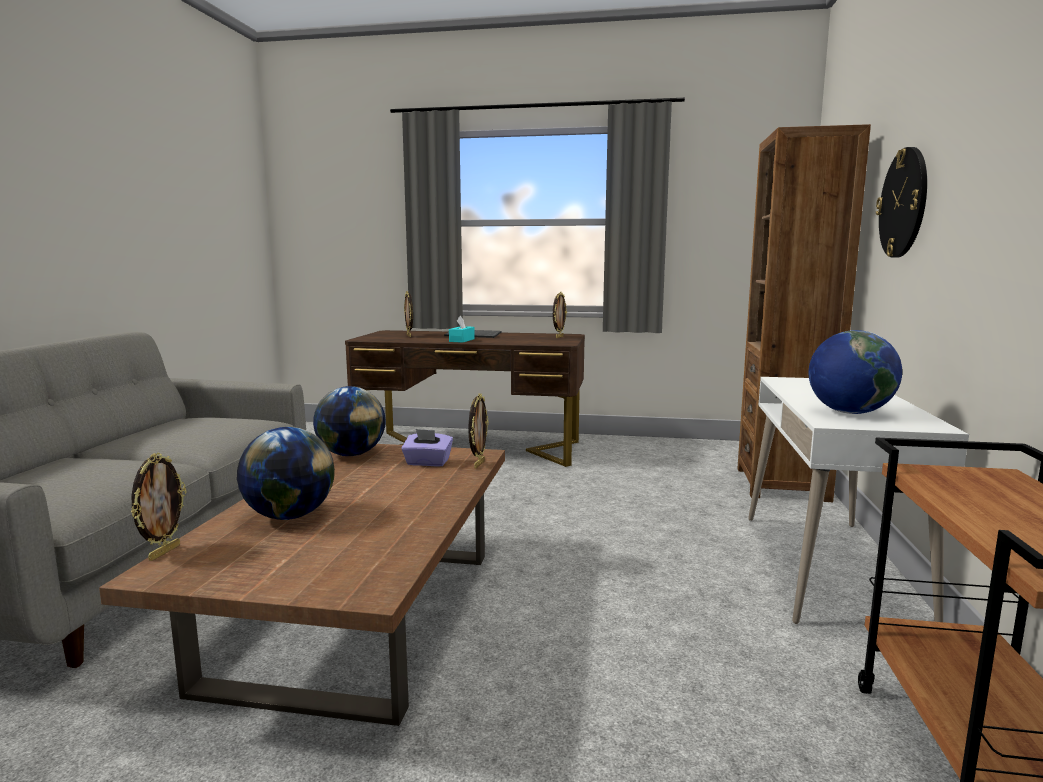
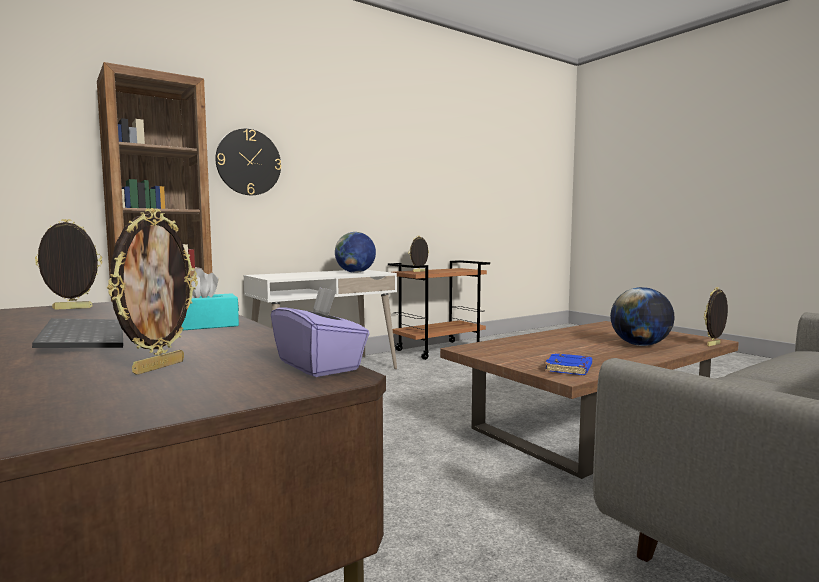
camera: 135 degrees left, 5 degrees down
globe [313,386,386,456] -> blue book [545,353,592,375]
purple tissue box [401,429,453,467] -> purple tissue box moved to [271,287,370,377]
picture frame [468,393,489,469] -> picture frame moved to [408,236,429,272]

